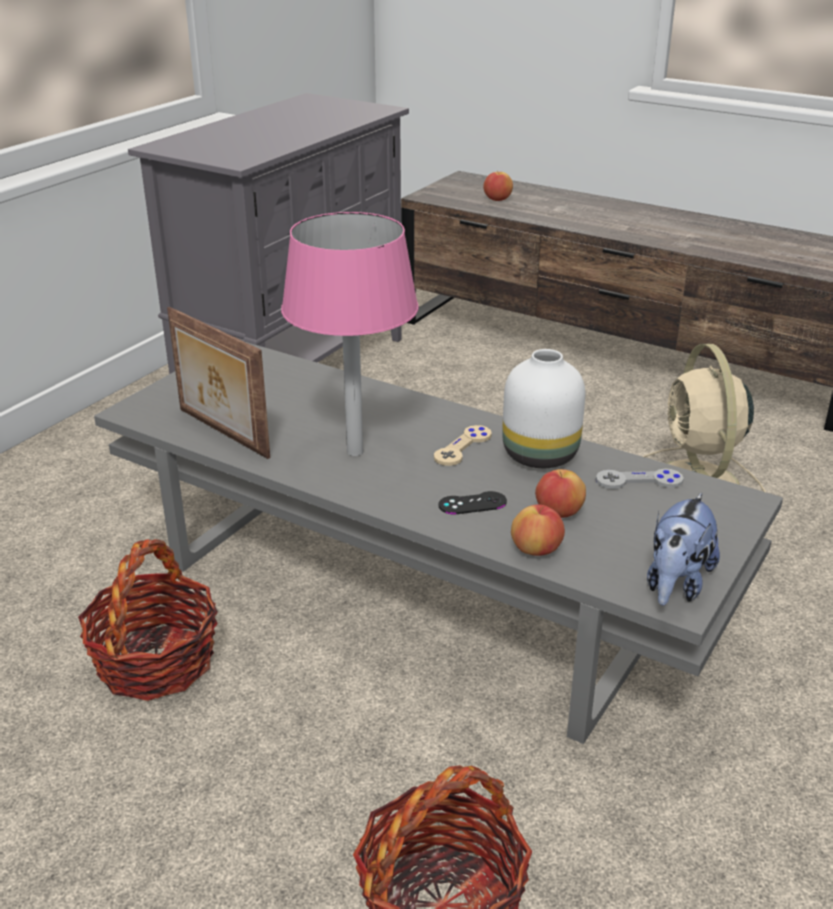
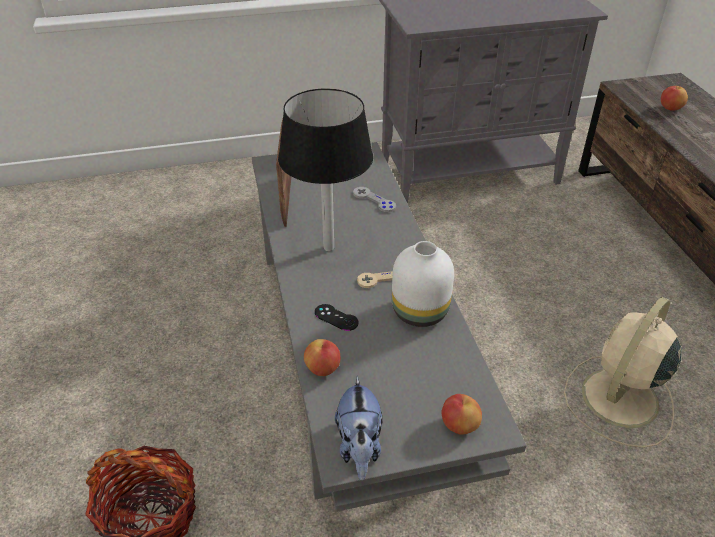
camera: 45 degrees right, 10 degrees up
basket [78,539,218,701] -> none
pink table lamp [281,212,419,456] -> black table lamp [278,89,373,251]
apple [535,469,586,518] -> apple moved to [441,394,482,435]
grey game controller [596,469,684,489] -> grey game controller moved to [353,187,396,212]
plush toy [647,492,720,606] -> plush toy turned 75 degrees counterclockwise [335,376,382,480]

